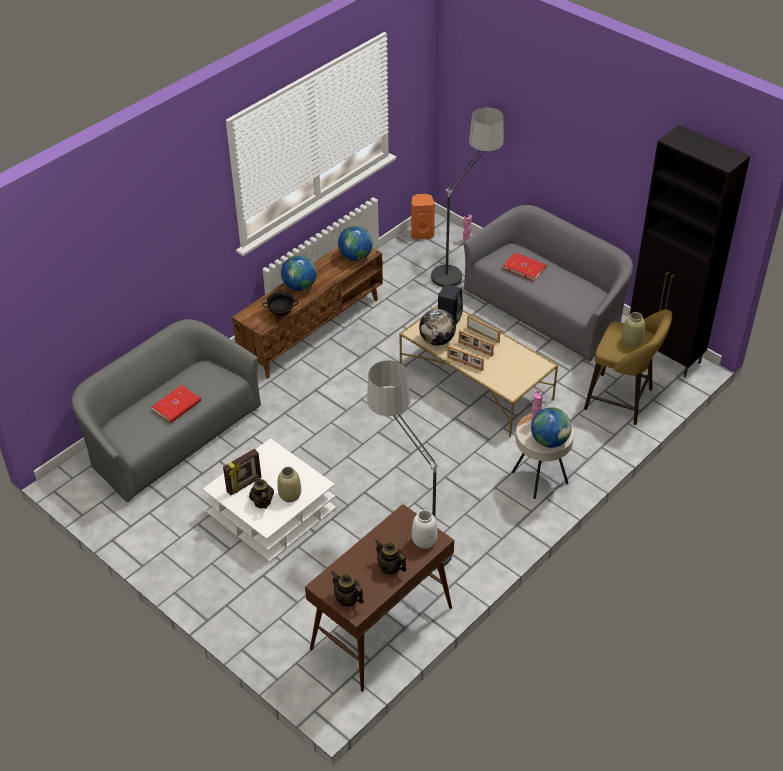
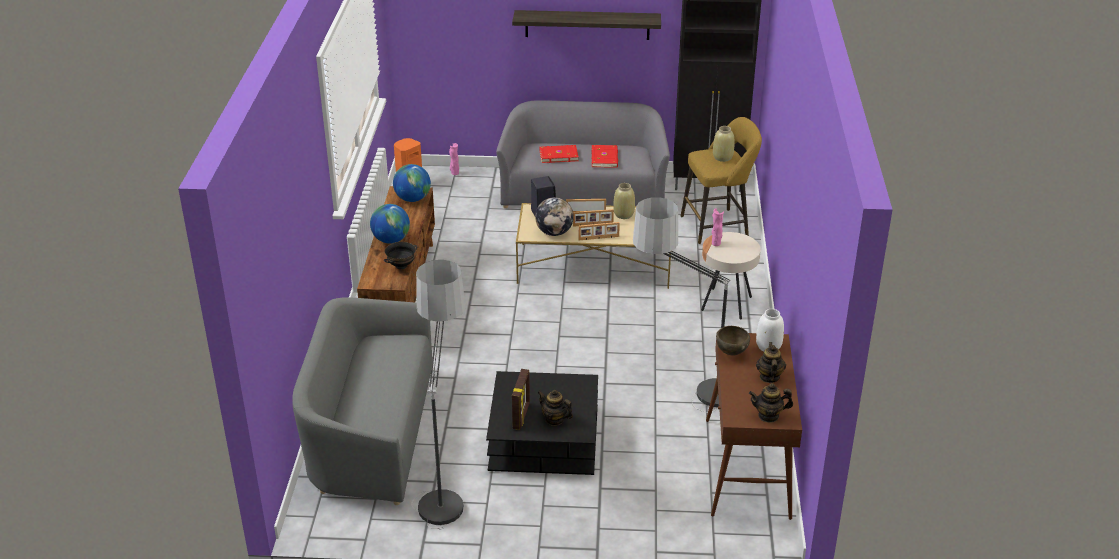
camera: 40 degrees left, 10 degrees down
red book [152,385,201,423] -> red book moved to [591,145,618,168]
white coffee table [203,438,336,562] -> black coffee table [486,371,598,475]
beige vase [278,467,301,502] -> beige vase moved to [613,183,635,219]
teapot [375,540,407,575] -> teapot turned 90 degrees clockwise [756,342,786,383]
floor lamp [431,107,504,288] -> floor lamp moved to [411,260,465,529]
globe [531,407,572,448] -> none
none -> shelf [512,10,661,40]
none -> brown bowl [716,326,750,356]

